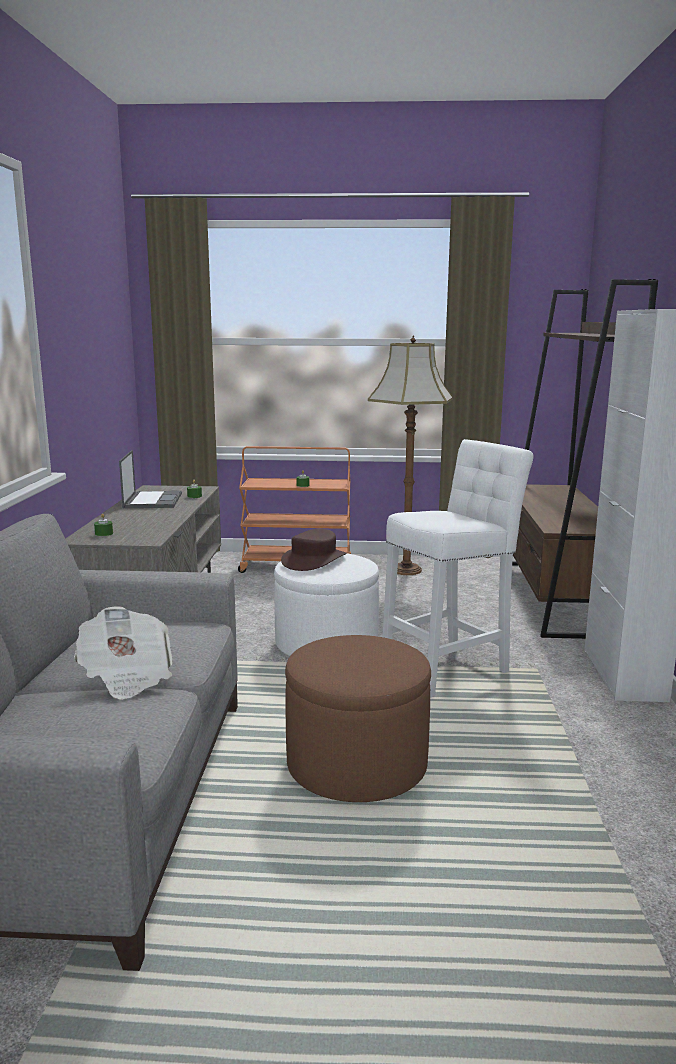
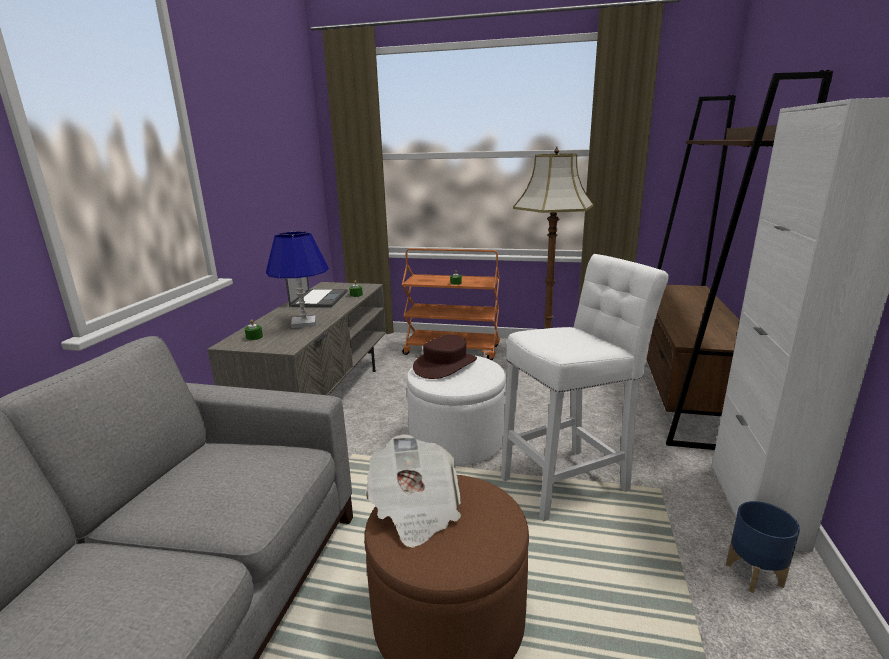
camera: 10 degrees right, 5 degrees up
newspaper [74,606,172,700] -> newspaper moved to [365,434,461,548]
none -> blue table lamp [266,231,329,328]
none -> blue planter [726,501,800,593]

